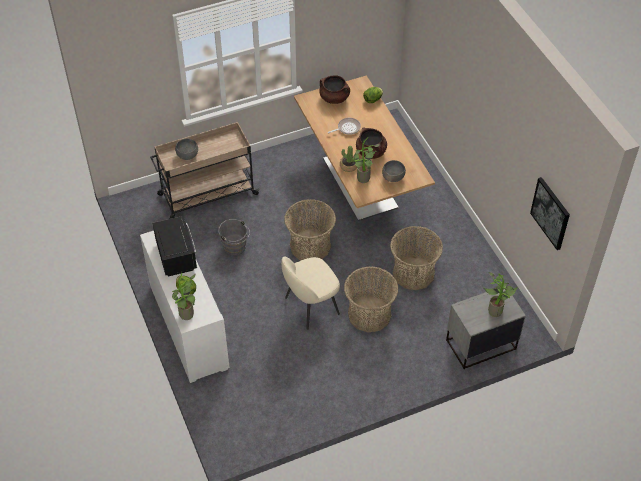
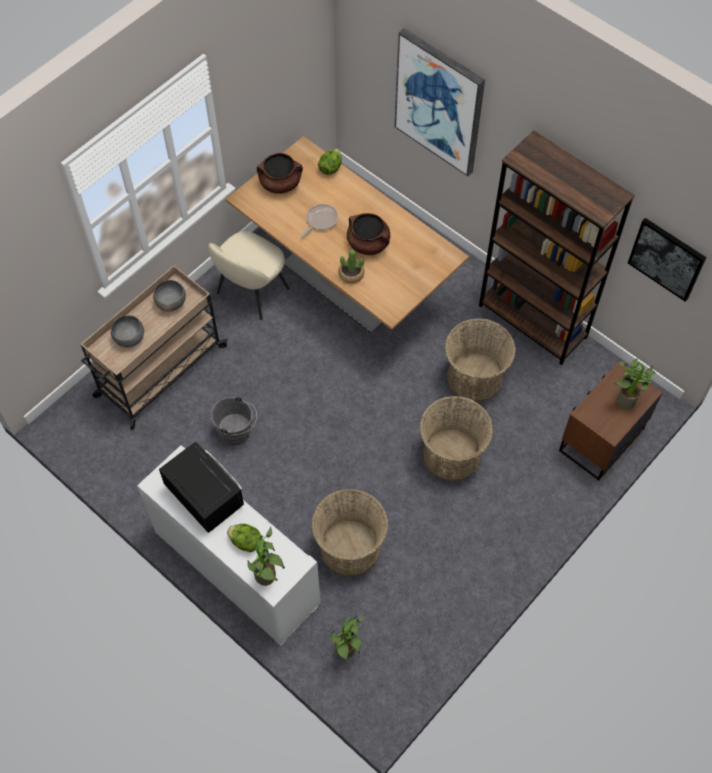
camera: 25 degrees left, 10 degrees up
beige chair [281,256,340,330] -> beige chair moved to [208,231,289,320]
basket [284,200,336,260] -> basket moved to [311,489,388,577]
potted plant [354,137,380,183] -> potted plant moved to [331,614,365,661]
grey bowl [382,160,406,182] -> grey bowl moved to [153,280,186,312]
grey nightstand [446,289,526,369] -> brown nightstand [559,361,663,481]
none -> picture [395,28,485,177]
none -> brown bookcase [479,130,635,365]

